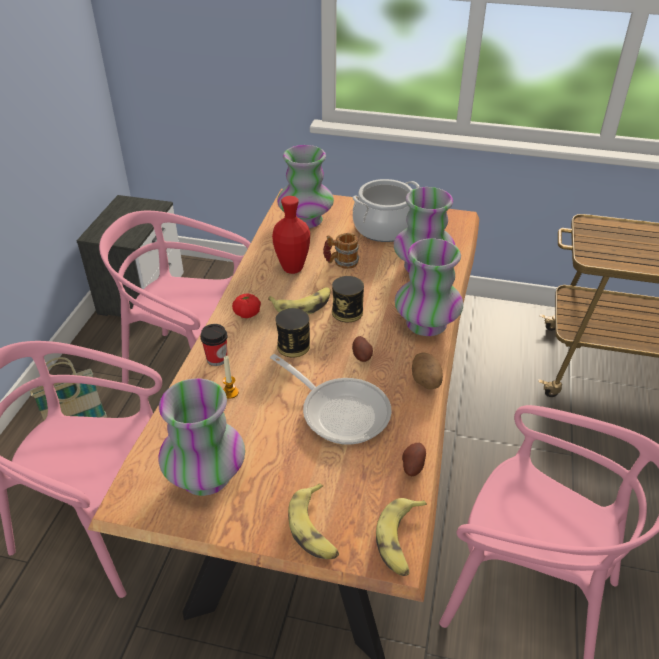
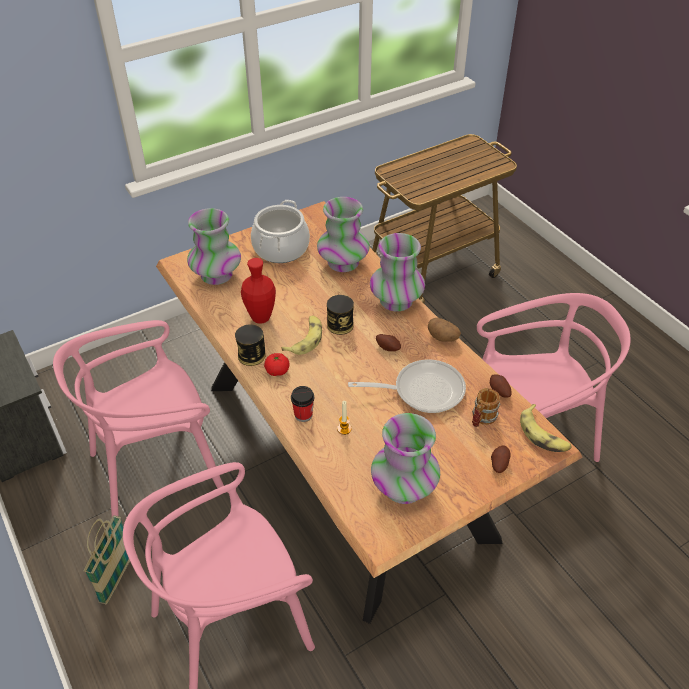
camera: 45 degrees left, 5 degrees up
can [275,308,310,358] -> can moved to [235,325,266,366]
banana [288,483,339,559] -> potato [491,446,511,473]
mug [323,233,359,269] -> mug moved to [472,388,500,427]

